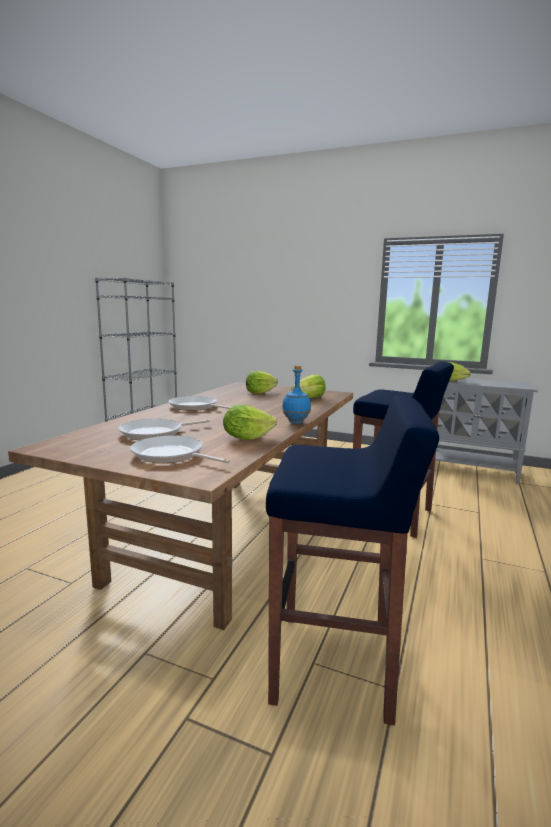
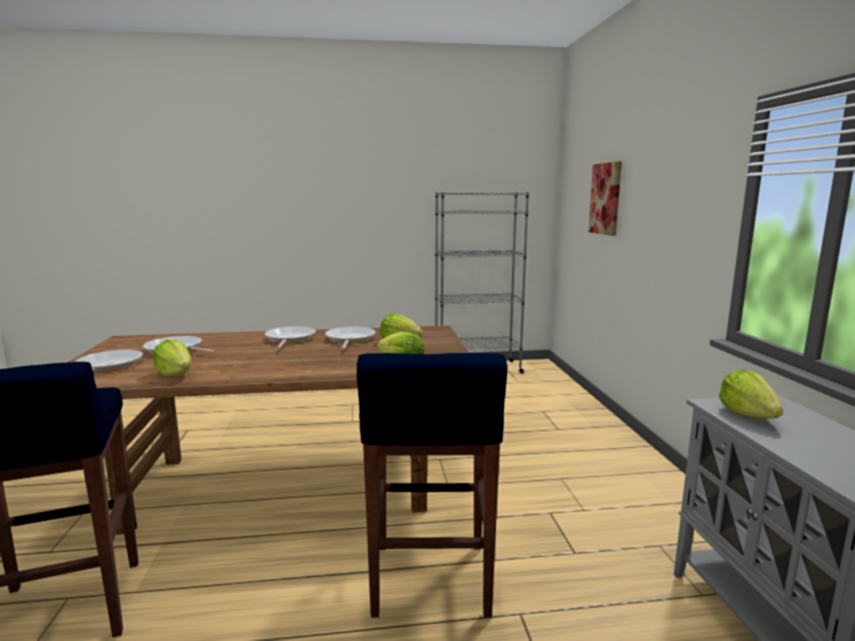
camera: 60 degrees right, 0 degrees up
blue bottle [282,366,311,424] -> none
none -> frying pan [325,326,375,350]
none -> picture [588,161,622,236]

